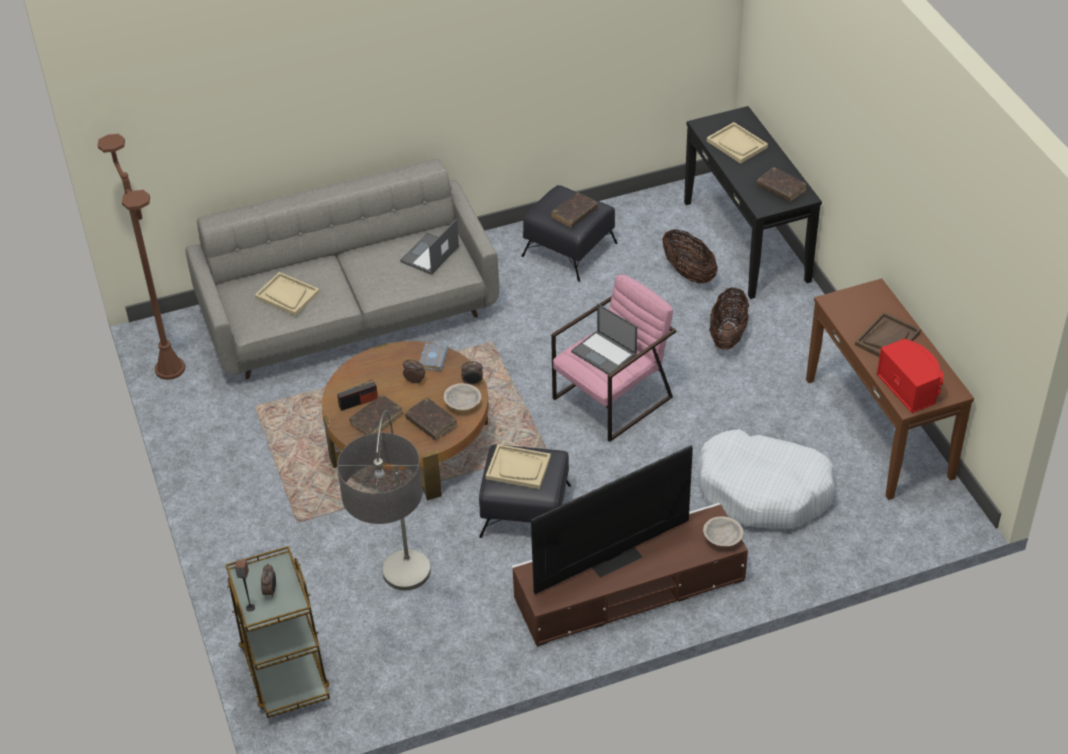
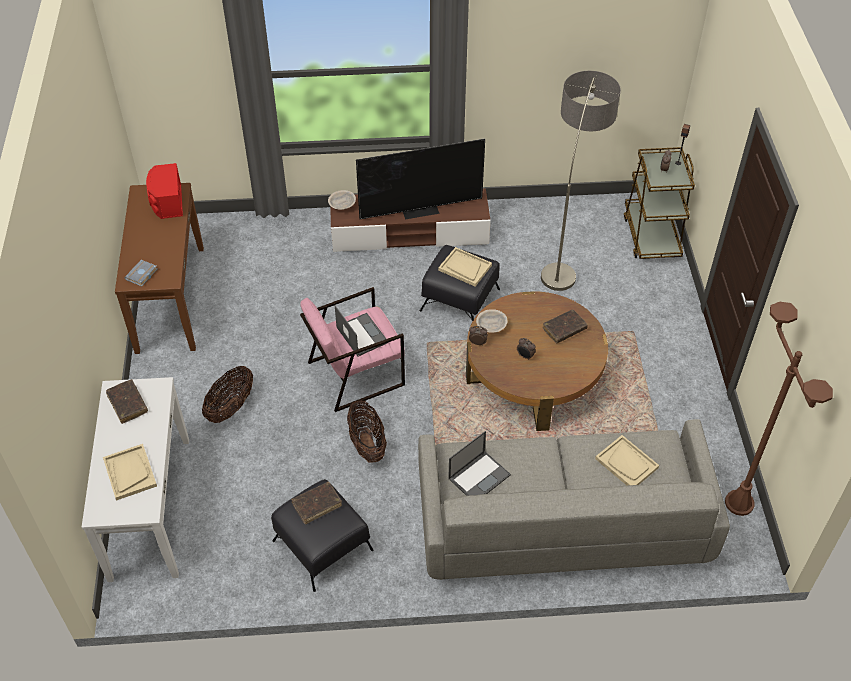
camera: 165 degrees left, 5 degrees up
radio [338,379,378,411] -> none
brown book [405,397,458,440] -> none
grey book [419,343,449,371] -> grey book moved to [124,260,158,287]
basket [662,229,718,284] -> basket moved to [347,401,387,463]
black console table [684,106,822,299] -> white console table [82,377,189,582]
white dog bed [698,429,836,529] -> none
brown tray [855,312,921,357] -> none

